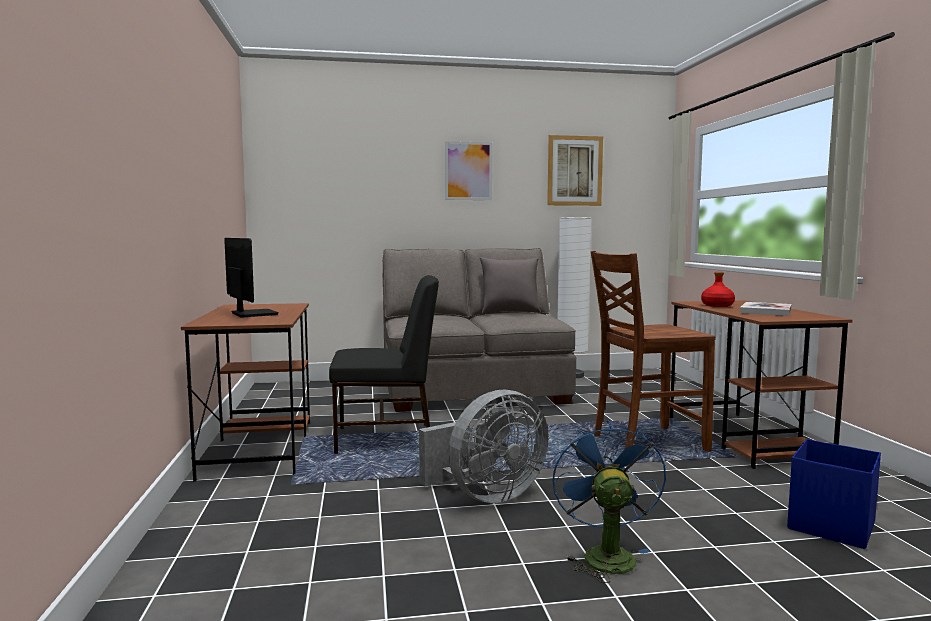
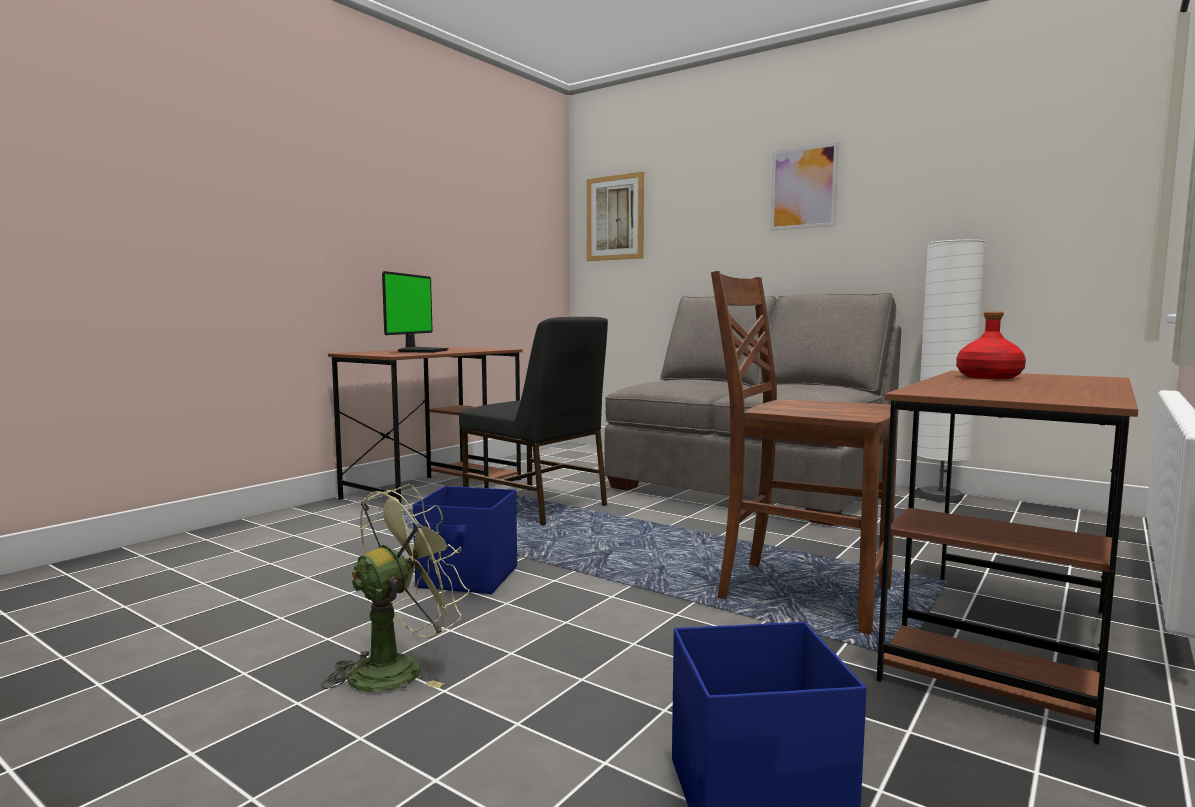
camera: 45 degrees right, 0 degrees up
grey fan [419,390,548,503] -> blue storage box [413,486,517,594]
grey pillow [480,257,541,314] -> none
picture [547,135,603,206] -> picture moved to [587,172,644,261]
blue fan [552,420,666,583] -> green fan [321,484,470,692]
book [740,302,792,316] -> none

